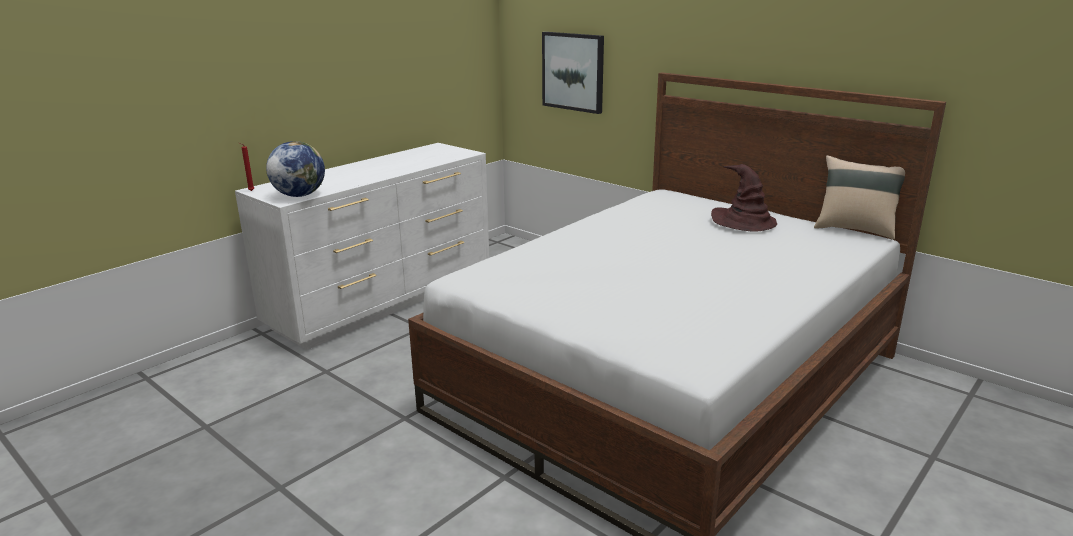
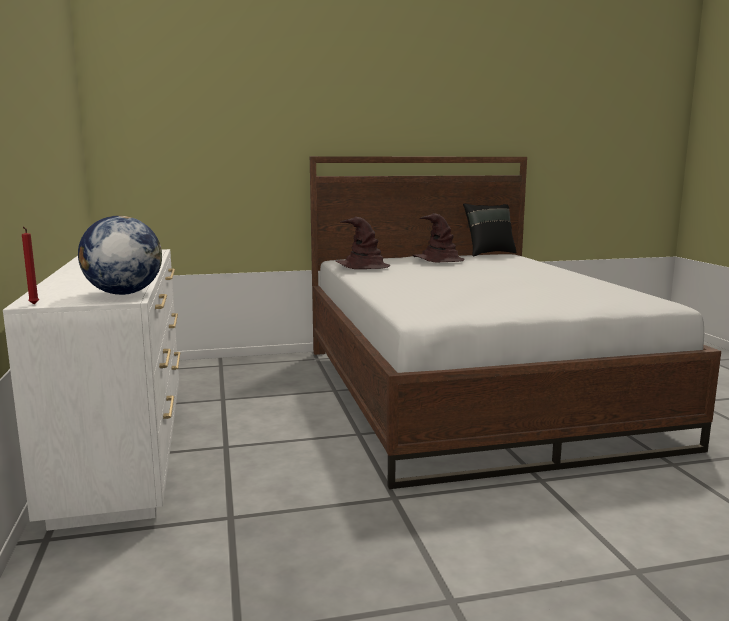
camera: 55 degrees left, 10 degrees down
picture [542,32,604,114] -> none
beige pillow [814,155,905,239] -> black pillow [463,203,517,257]
none -> brown hat [336,217,390,269]

